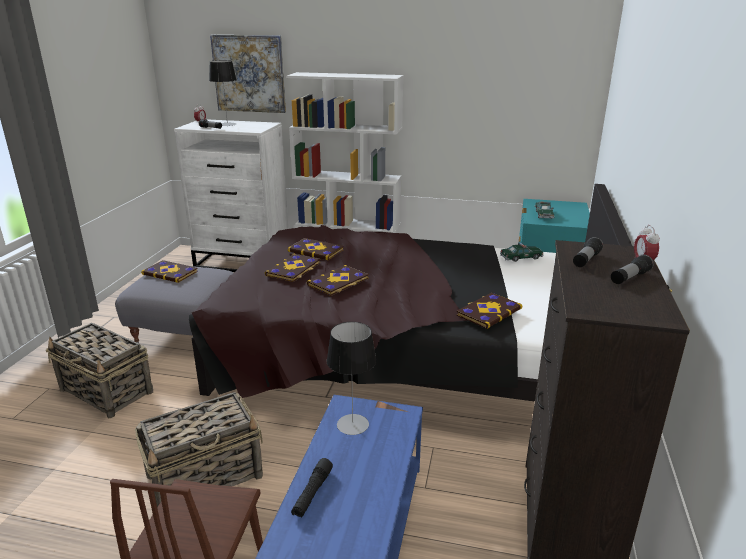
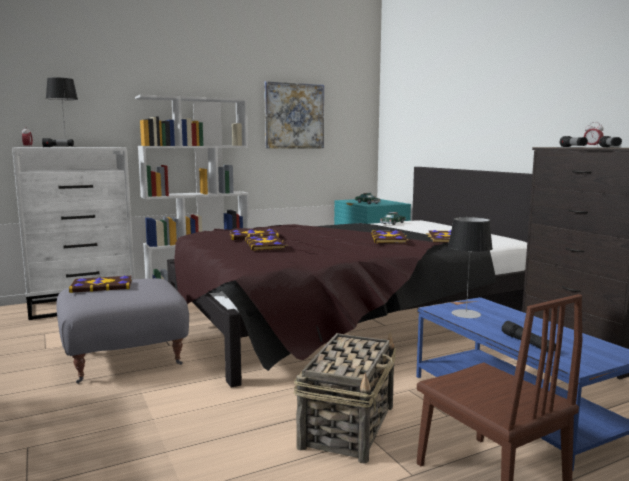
camera: 40 degrees left, 15 degrees down
basket [46,323,153,418] -> none
picture [210,35,286,113] -> picture moved to [264,81,324,149]
book [307,265,369,296] -> book moved to [371,230,409,243]

